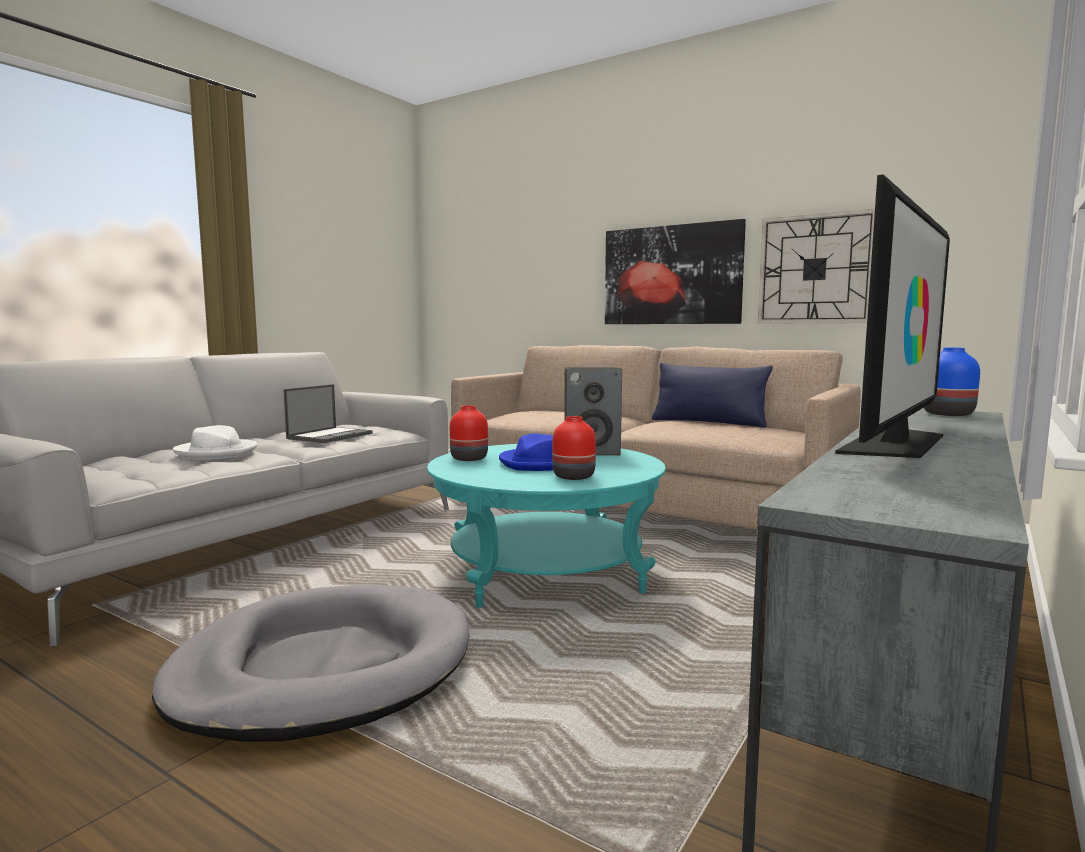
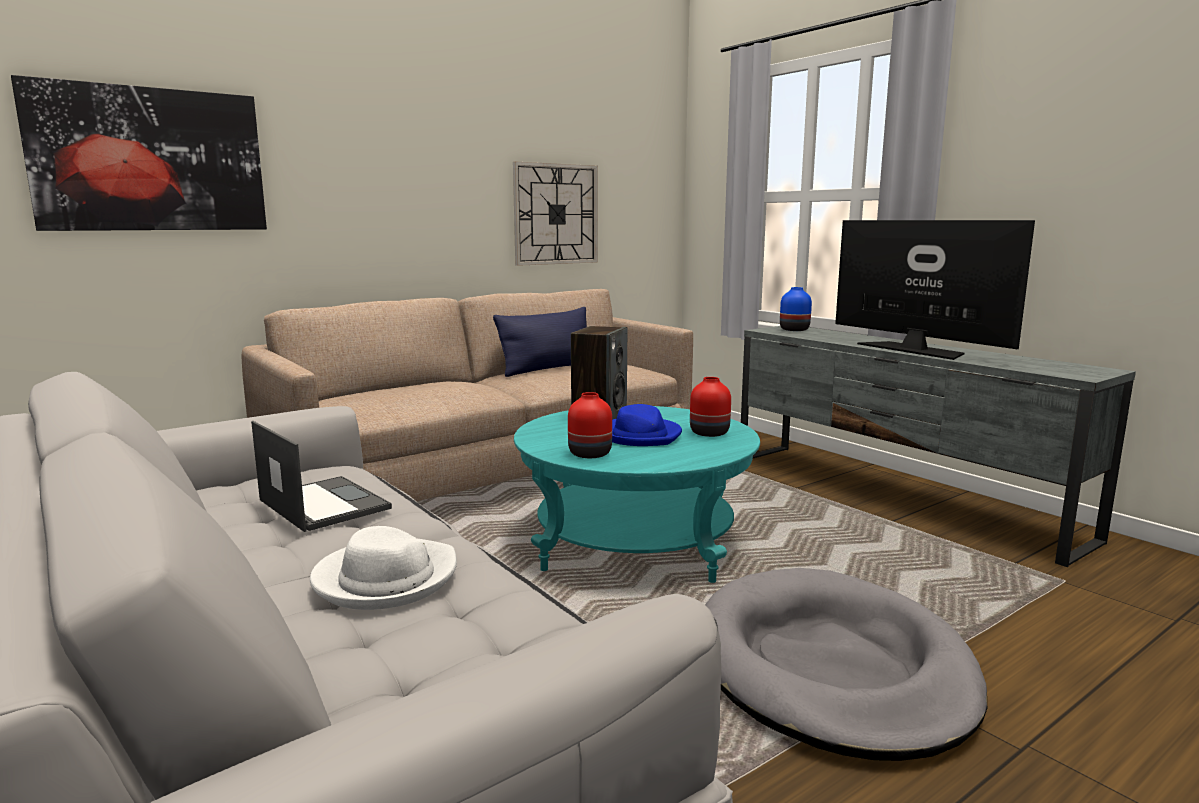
camera: 70 degrees left, 5 degrees up
picture [605,219,746,324] -> picture moved to [11,75,267,231]

